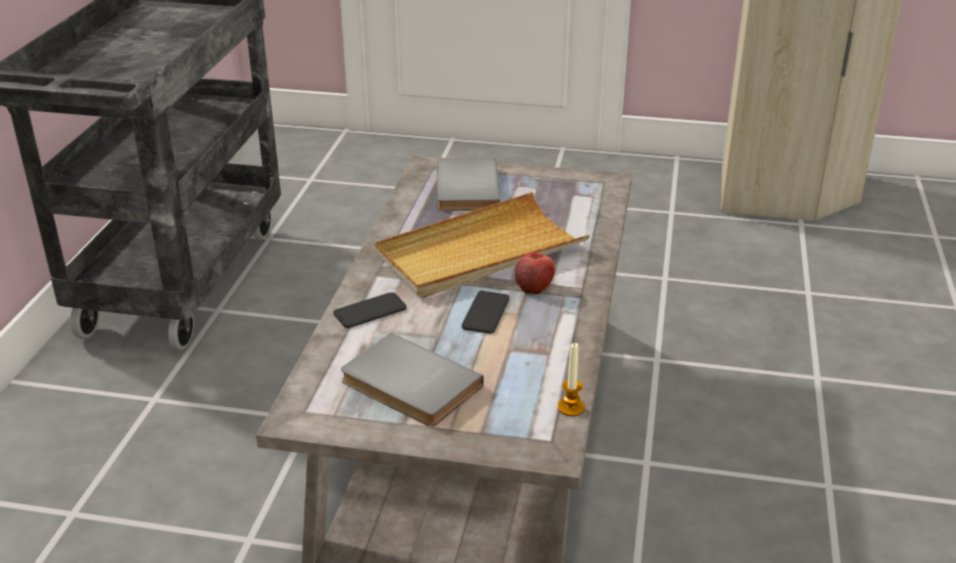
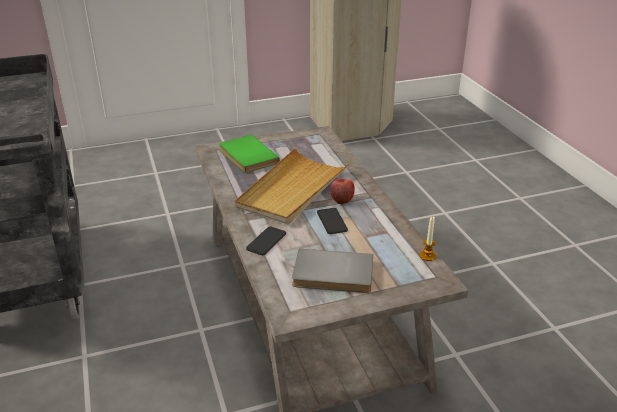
camera: 30 degrees left, 0 degrees up
grey book [437,158,500,211] -> green book [219,135,280,173]

